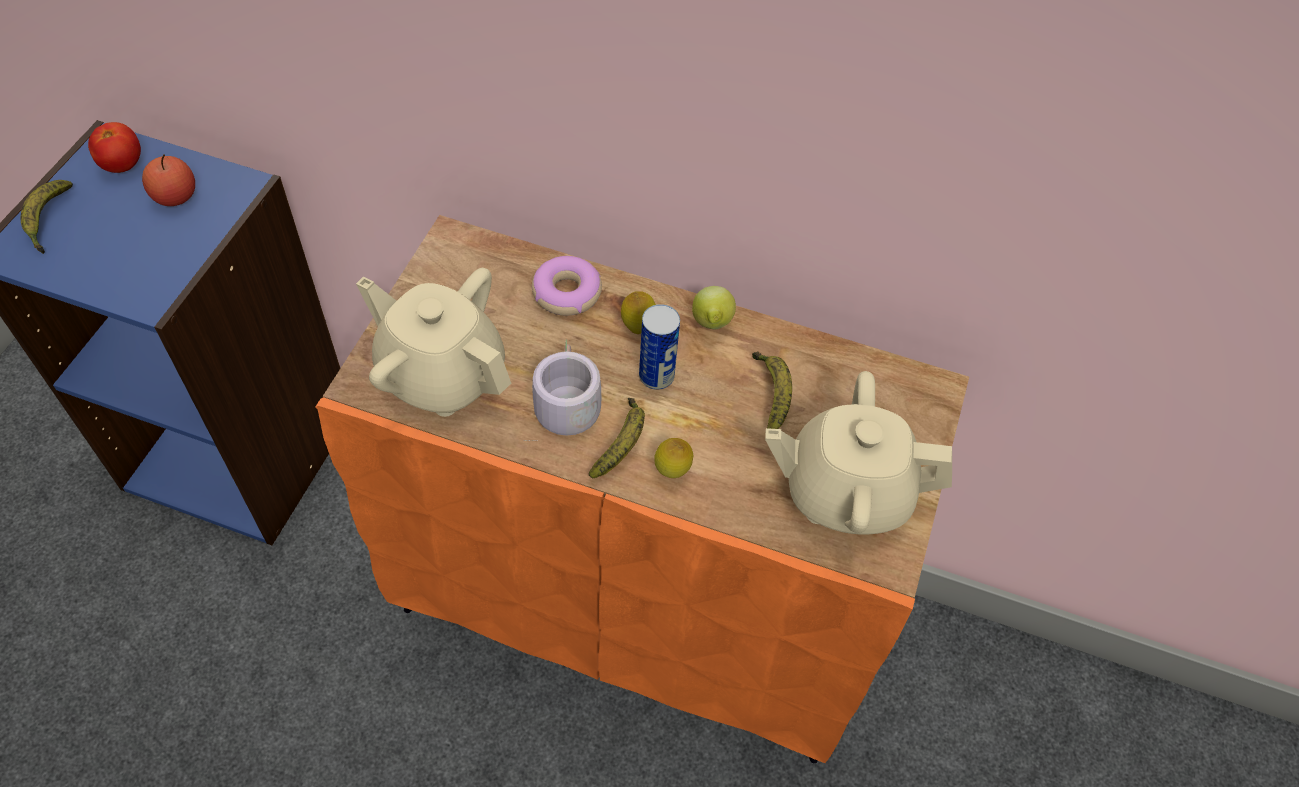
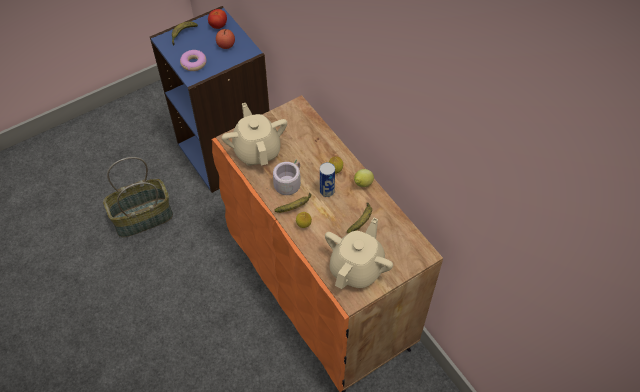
camera: 40 degrees right, 0 degrees up
donut [532,256,602,316] -> donut moved to [180,50,206,71]
beige teapot [765,371,952,535] -> beige teapot turned 75 degrees clockwise [325,218,393,289]
none -> basket [103,157,173,237]

